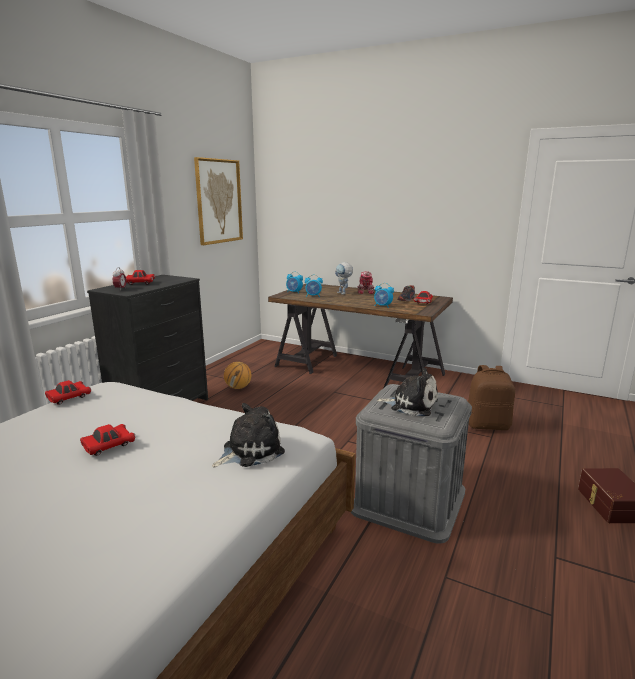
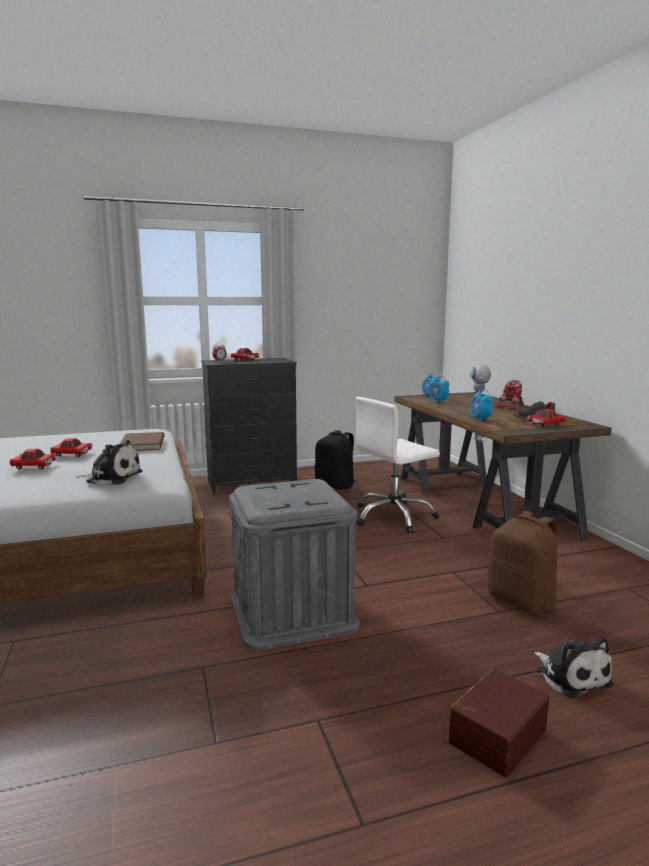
camera: 45 degrees right, 5 degrees down
red toy car [45,380,91,405] -> red toy car moved to [10,449,57,469]
picture [194,157,243,245] -> none
basketball [224,362,251,389] -> black backpack [315,430,357,490]
plush toy [377,368,438,416] -> plush toy moved to [534,637,613,699]
none -> brown book [120,432,165,451]
none -> white office chair [356,397,440,533]

